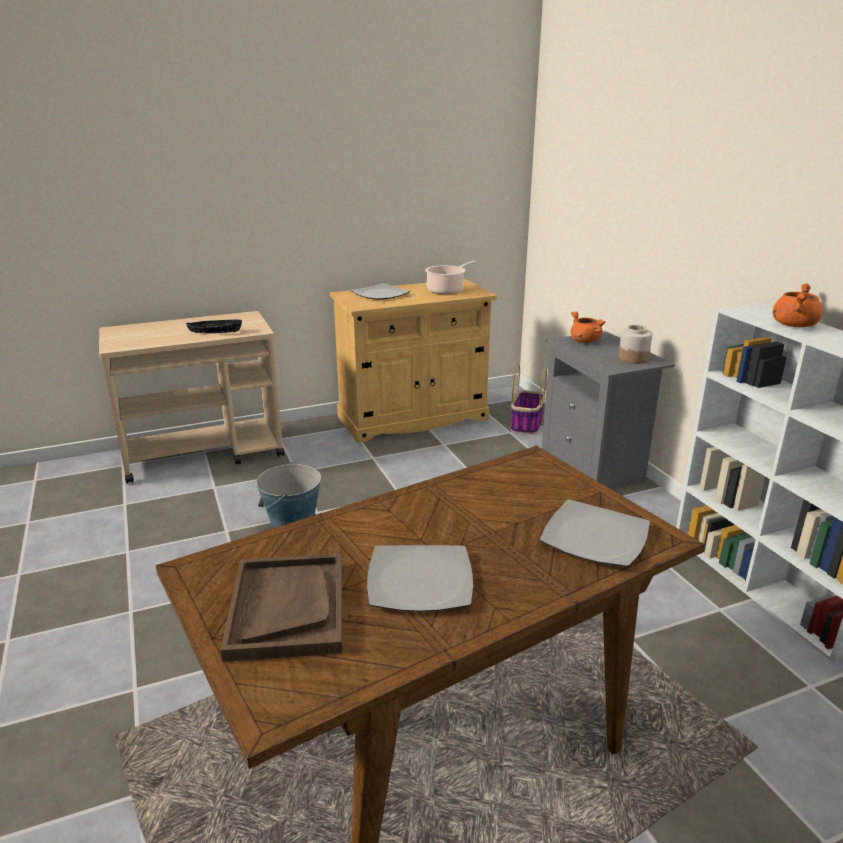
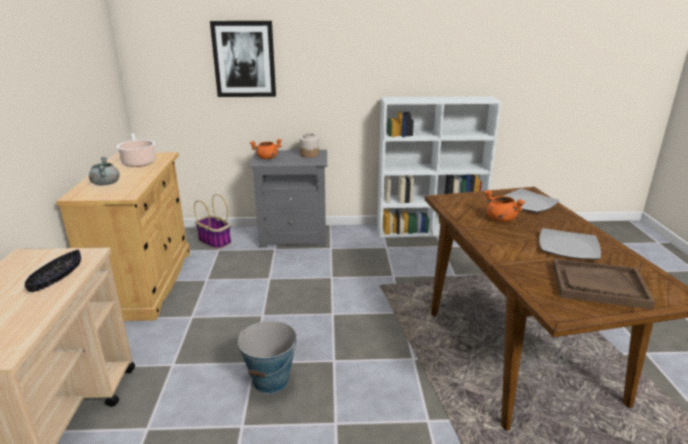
camera: 70 degrees left, 0 degrees up
plate [351,283,410,300] -> grey cooking pot [89,157,120,185]
orange cooking pot [772,284,823,327] -> orange cooking pot moved to [484,190,526,222]
none -> picture [210,21,276,97]

